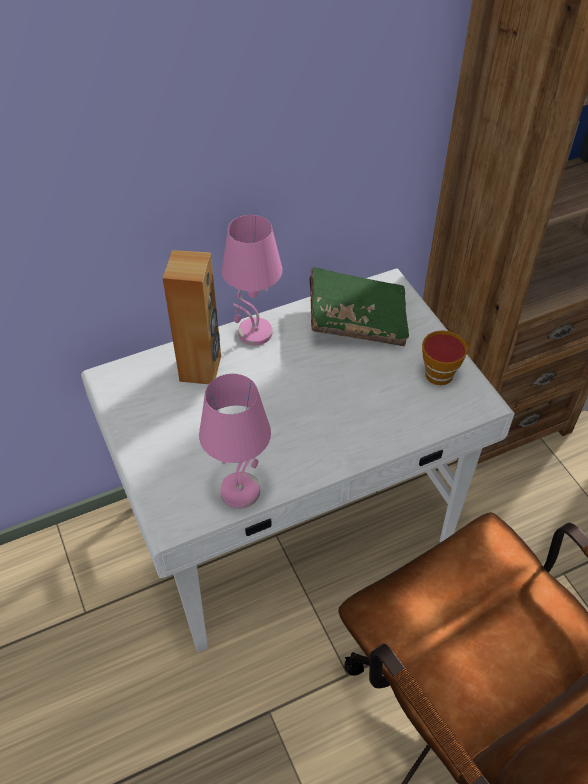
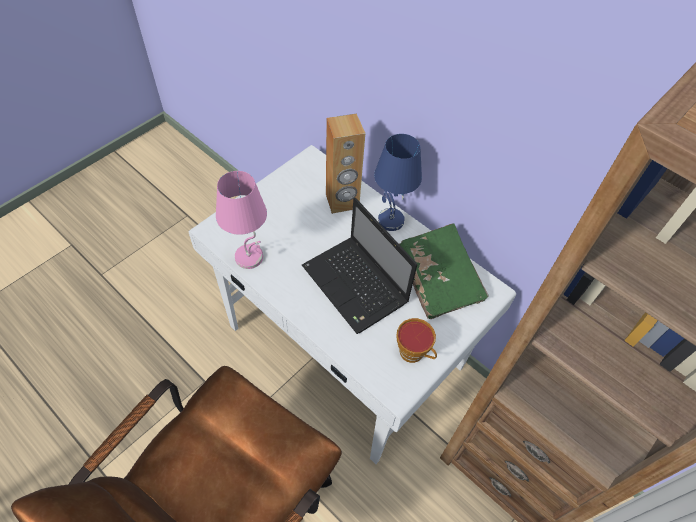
camera: 65 degrees right, 5 degrees up
pink table lamp [222,215,282,346] -> blue table lamp [374,134,422,231]
none -> laptop [302,198,417,334]

